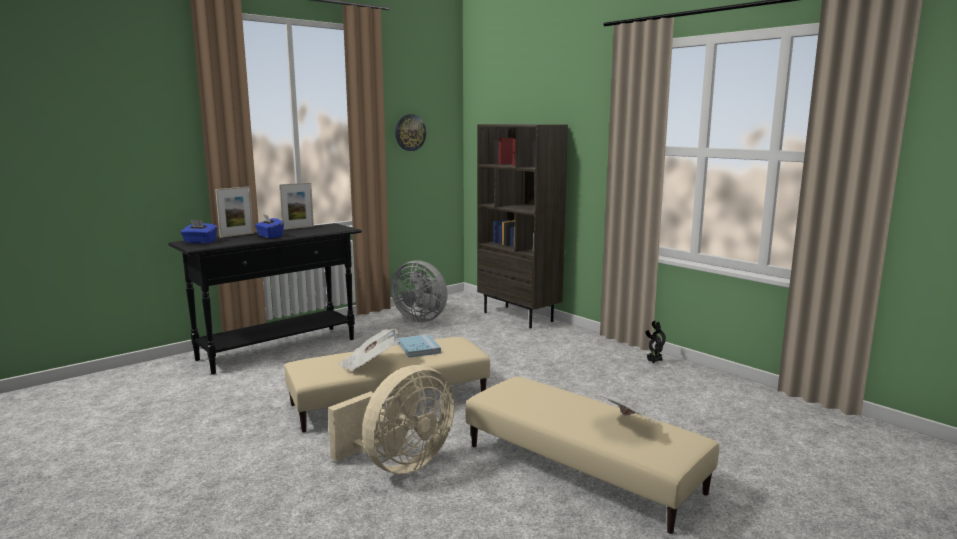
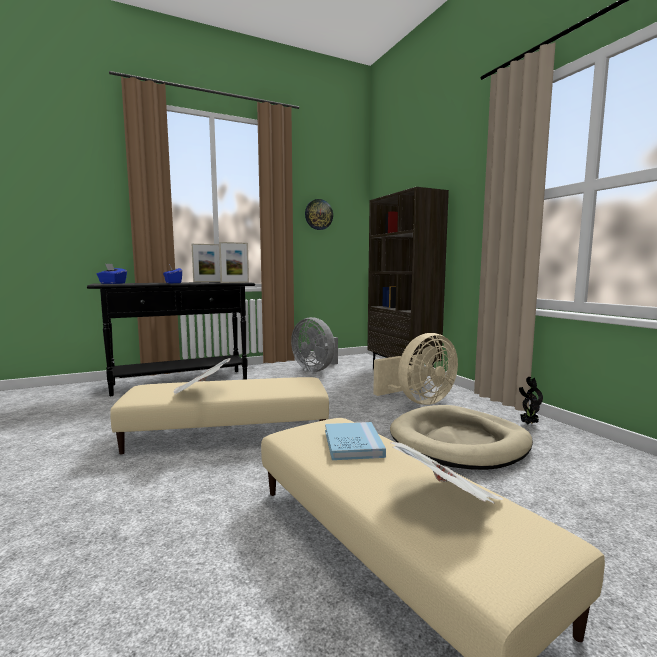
camera: 15 degrees right, 5 degrees down
picture frame [215,187,254,238] -> picture frame moved to [219,242,249,283]
beige fan [328,365,455,474] -> beige fan moved to [373,333,458,405]
blue book [398,334,441,358] -> blue book moved to [325,422,386,460]
none -> beige dog bed [390,405,533,470]

